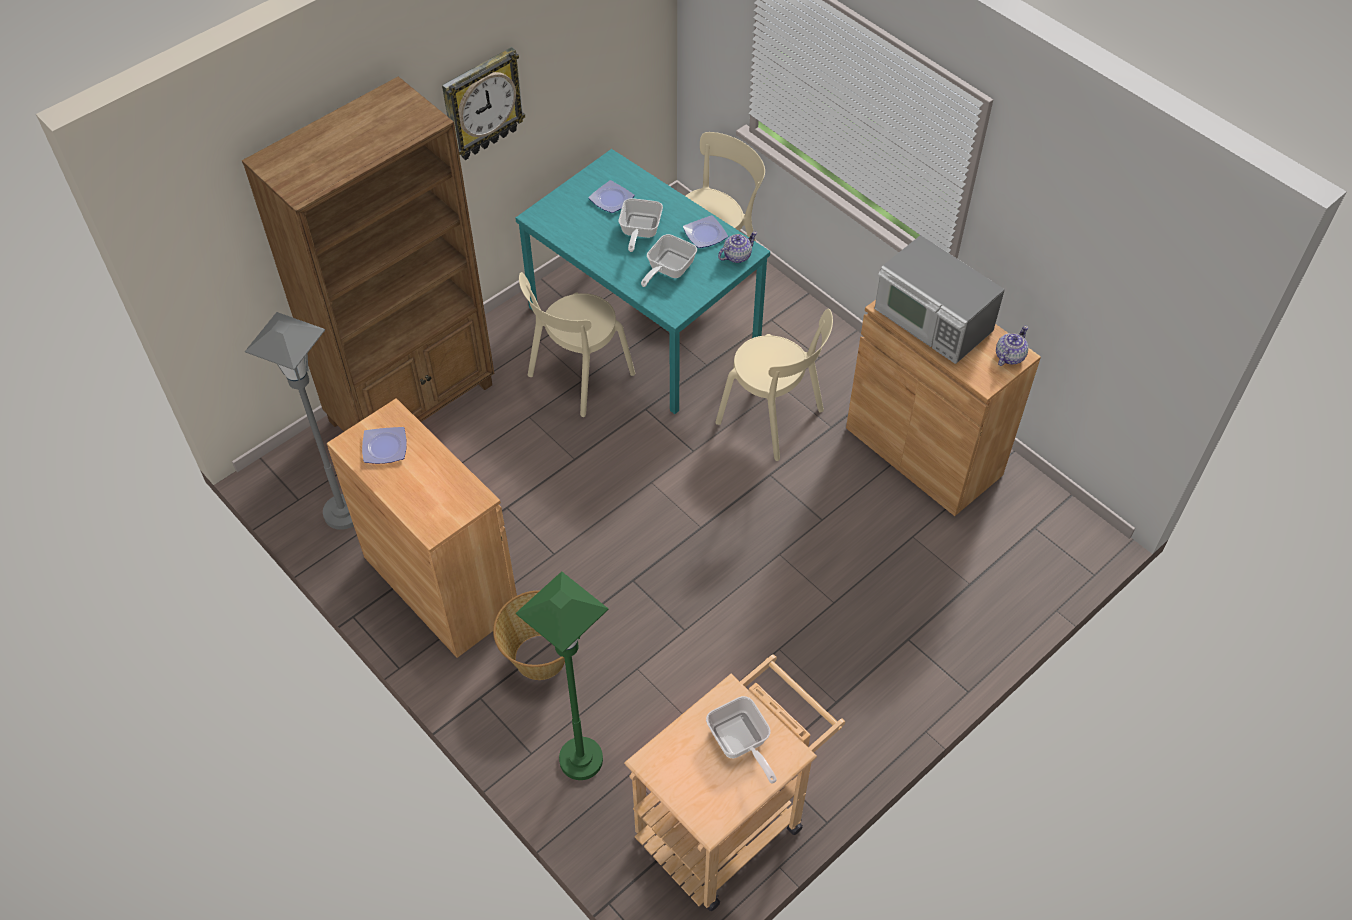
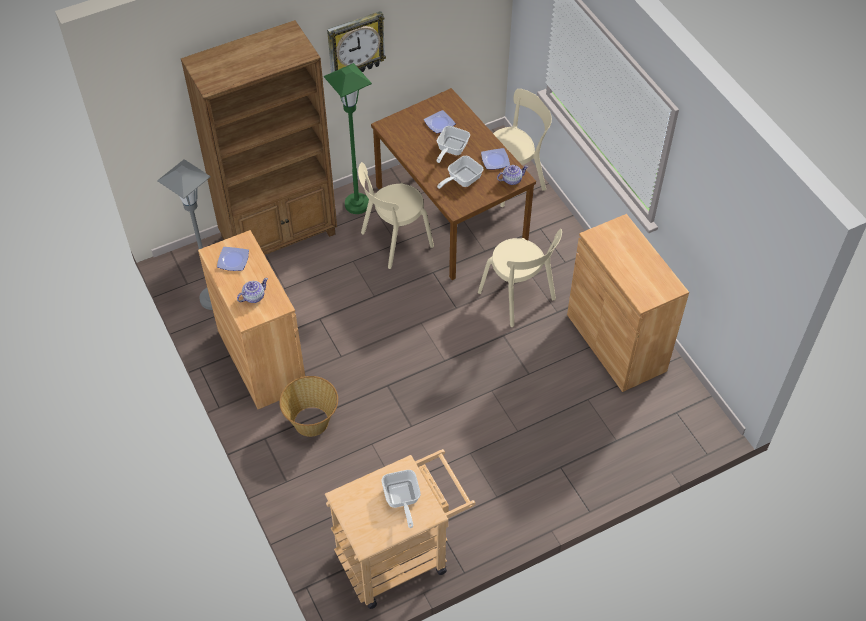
camera: 15 degrees right, 0 degrees up
turquoise dining table [515,149,770,414] -> brown dining table [371,88,536,280]
green floor lamp [516,571,609,780] -> green floor lamp moved to [324,63,372,214]
microwave [874,235,1005,364] -> none
teapot [996,325,1029,366] -> teapot moved to [237,278,268,303]

